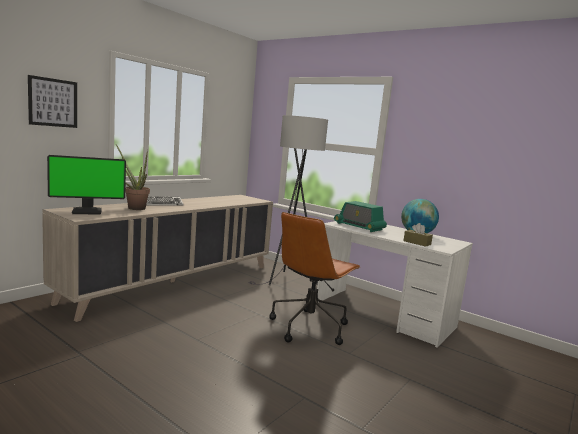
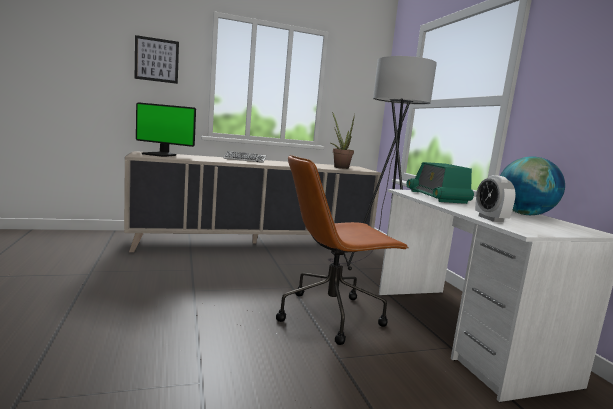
camera: 35 degrees right, 0 degrees up
potted plant [116,145,150,210] -> potted plant moved to [331,112,355,169]
brown tissue box [403,223,433,247] -> alarm clock [475,175,516,222]

